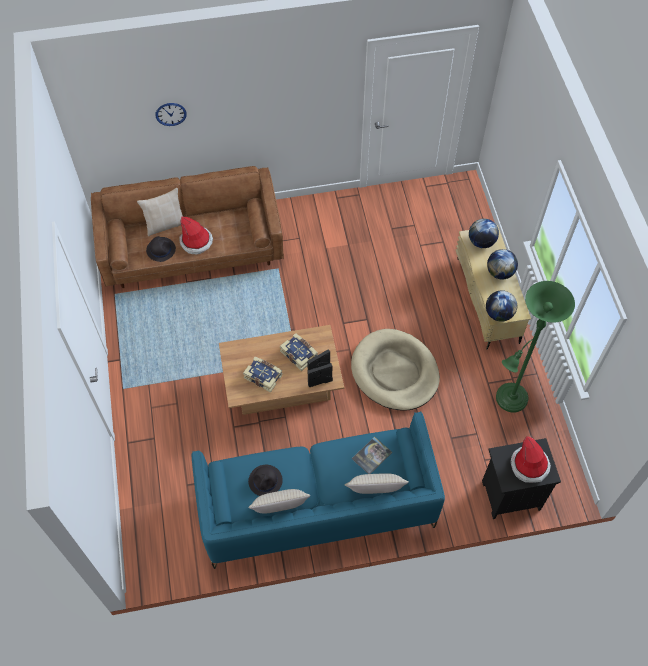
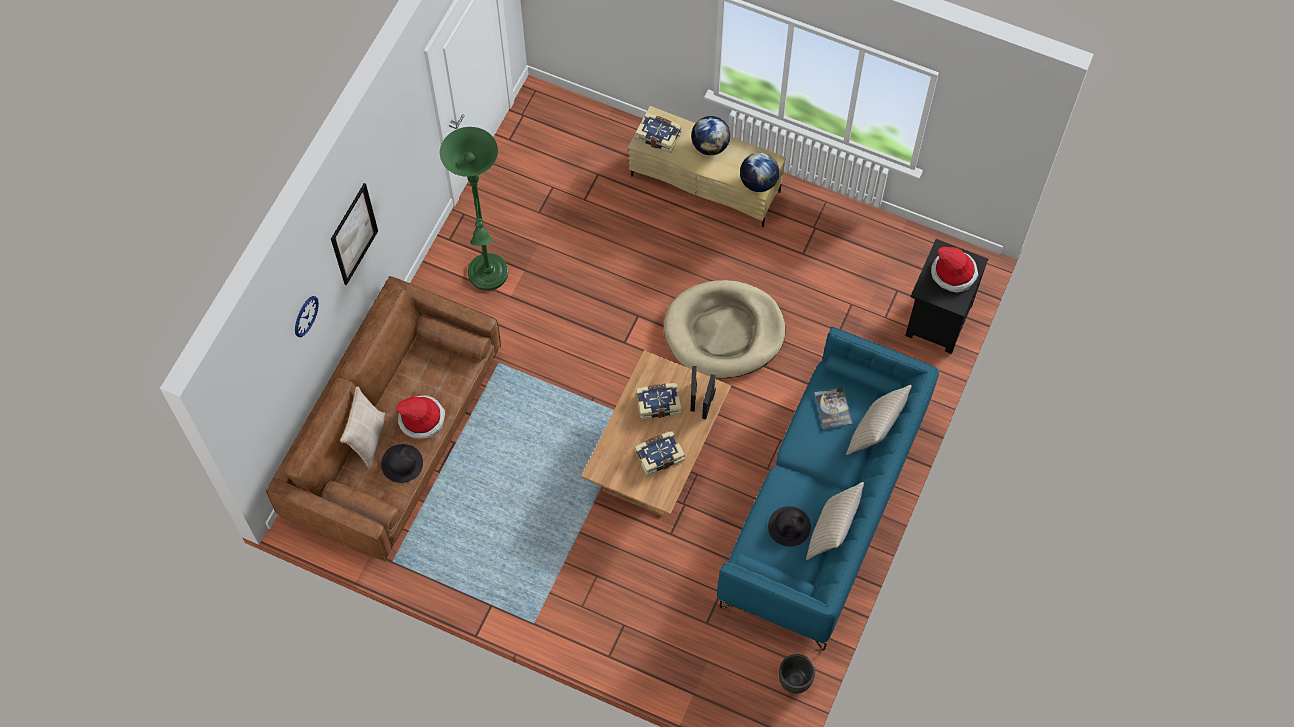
camera: 55 degrees left, 5 degrees up
globe [469,219,499,248] -> book [635,113,682,154]
green floor lamp [496,281,575,413] -> green floor lamp moved to [440,127,508,291]
none -> picture [331,183,378,285]
none -> black planter [779,654,815,694]

